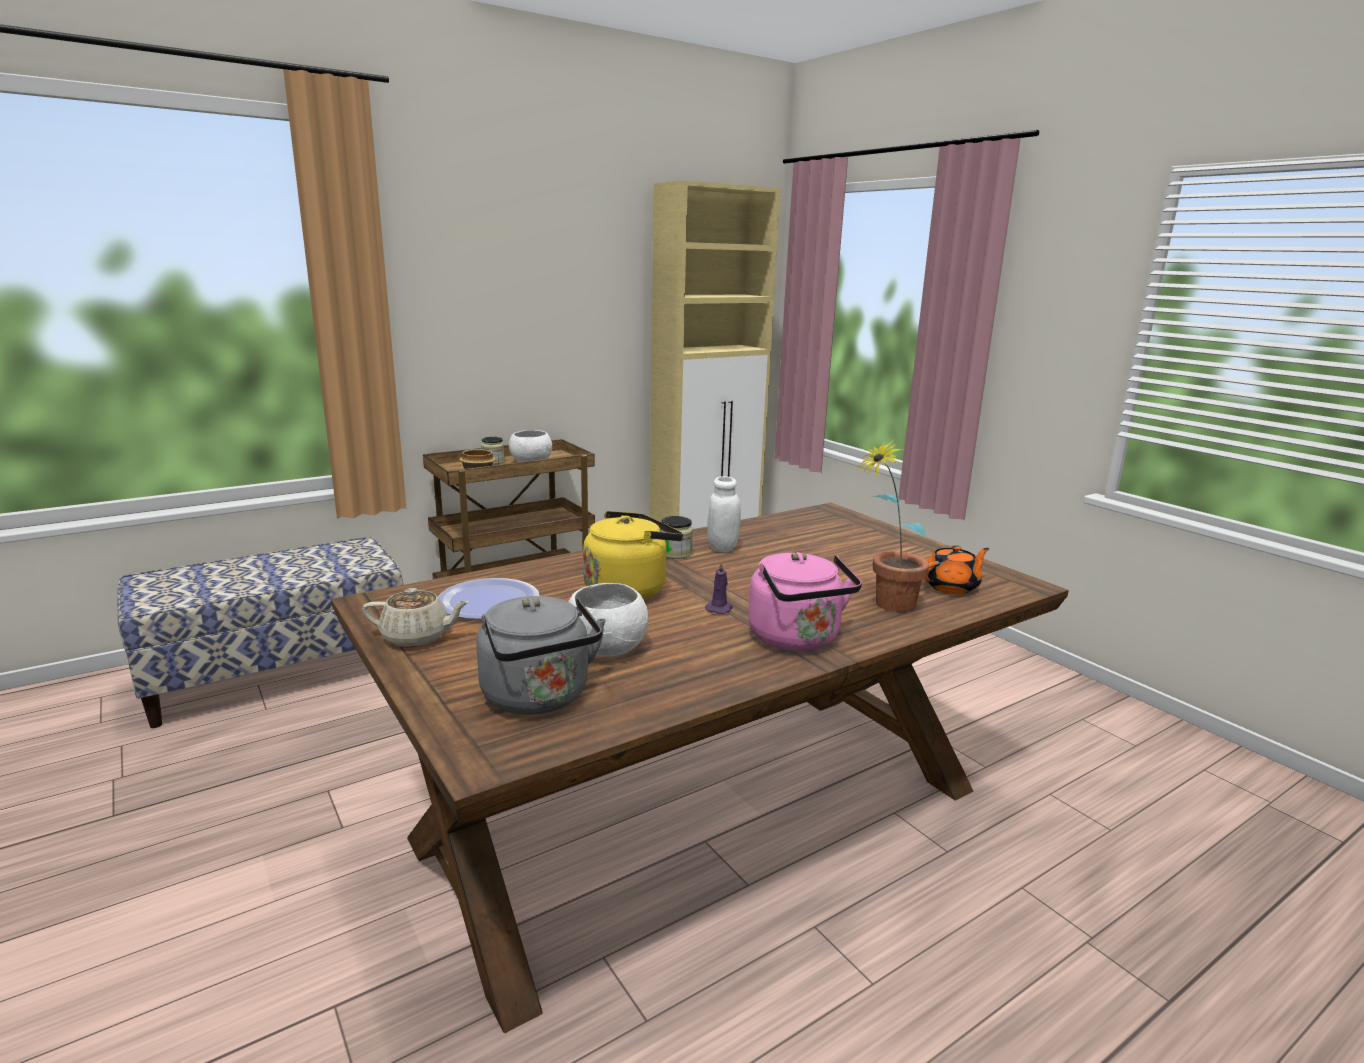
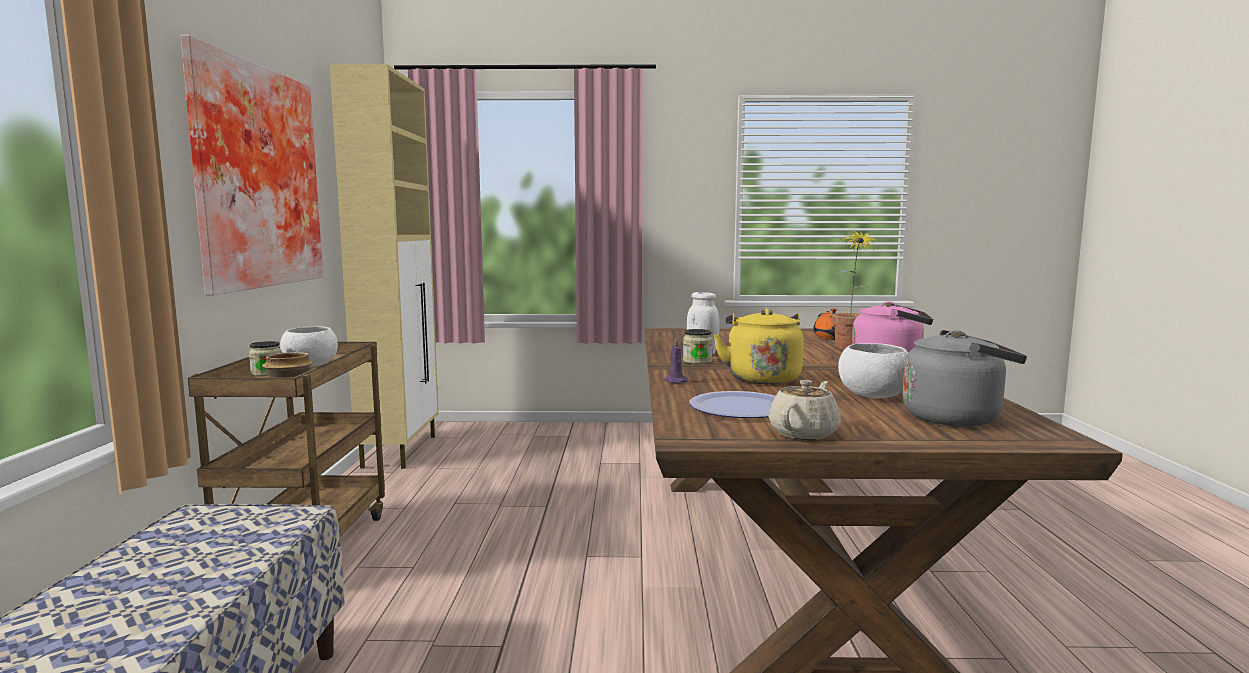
camera: 55 degrees left, 10 degrees down
purple candle [705,561,733,614] -> purple candle moved to [664,337,689,383]
none -> picture [180,35,323,295]

